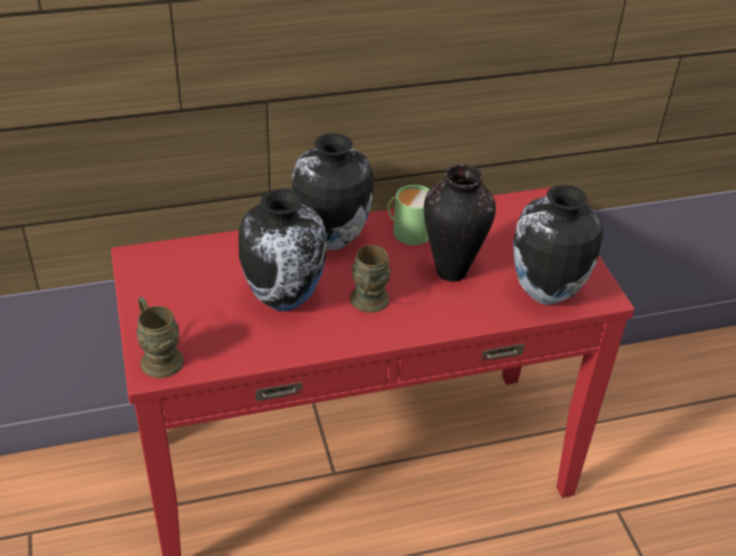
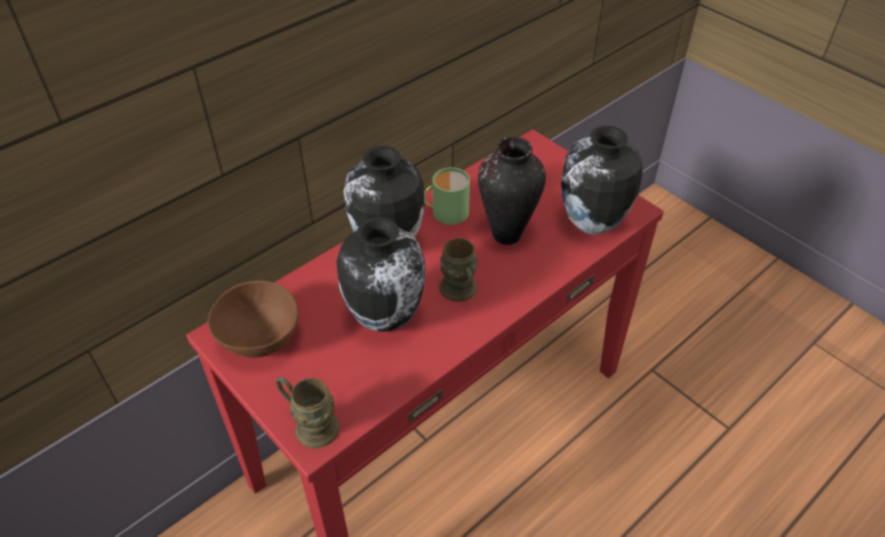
camera: 25 degrees left, 5 degrees up
none -> brown bowl [208,281,299,358]

